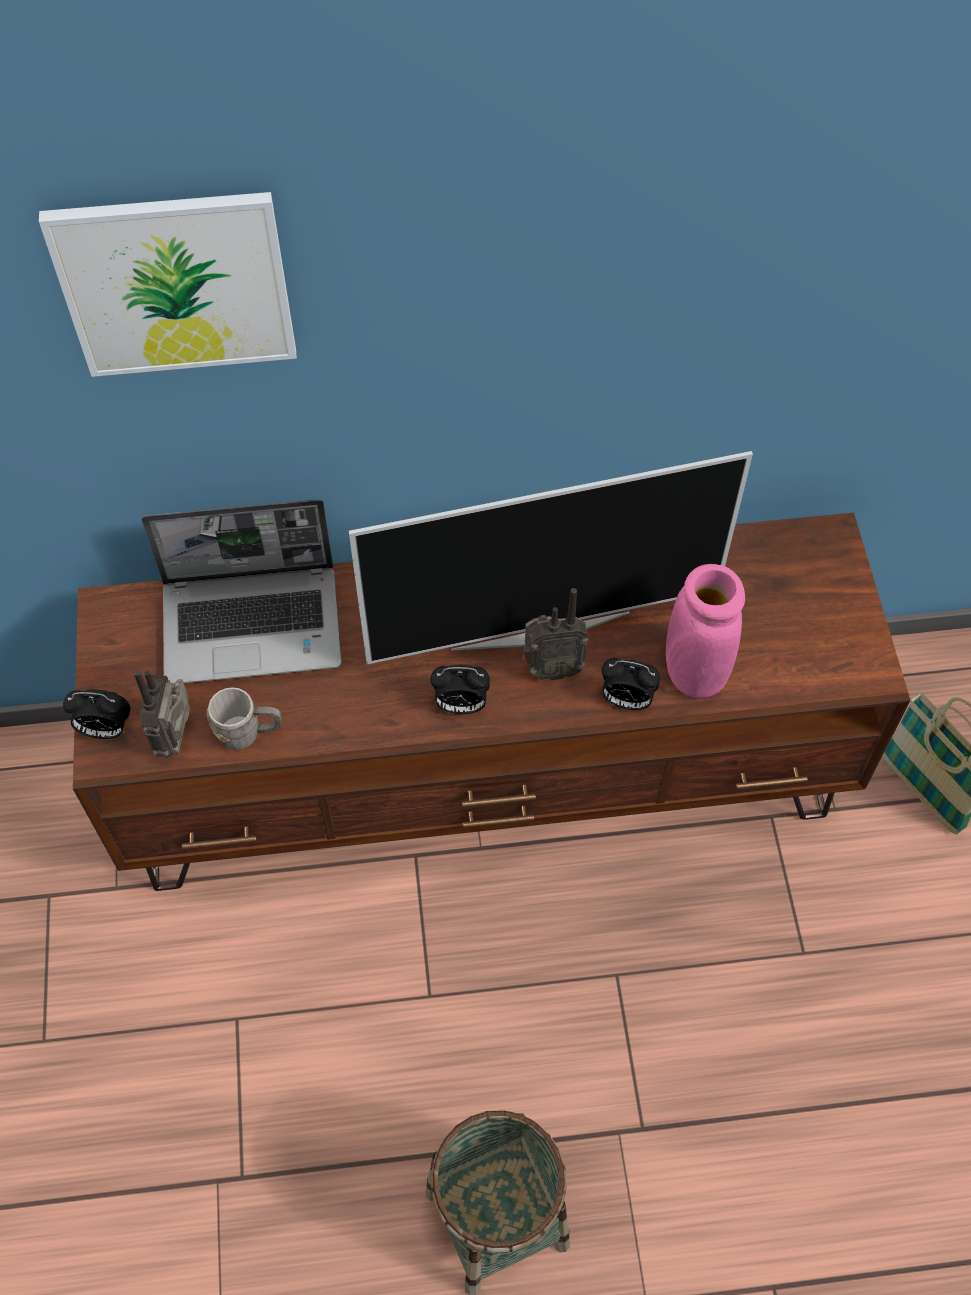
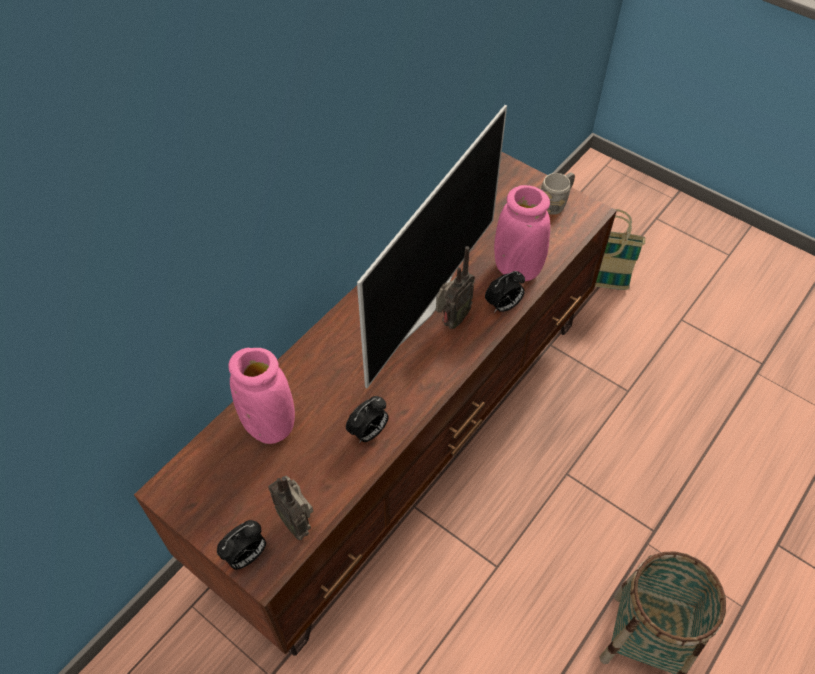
camera: 45 degrees left, 5 degrees down
picture [39,192,297,377] -> none
laptop [142,499,342,684] -> pink vase [228,348,295,444]
grey mug [206,687,282,750] -> grey mug moved to [540,172,575,215]
alarm clock [430,665,490,714] -> alarm clock moved to [346,396,389,443]

